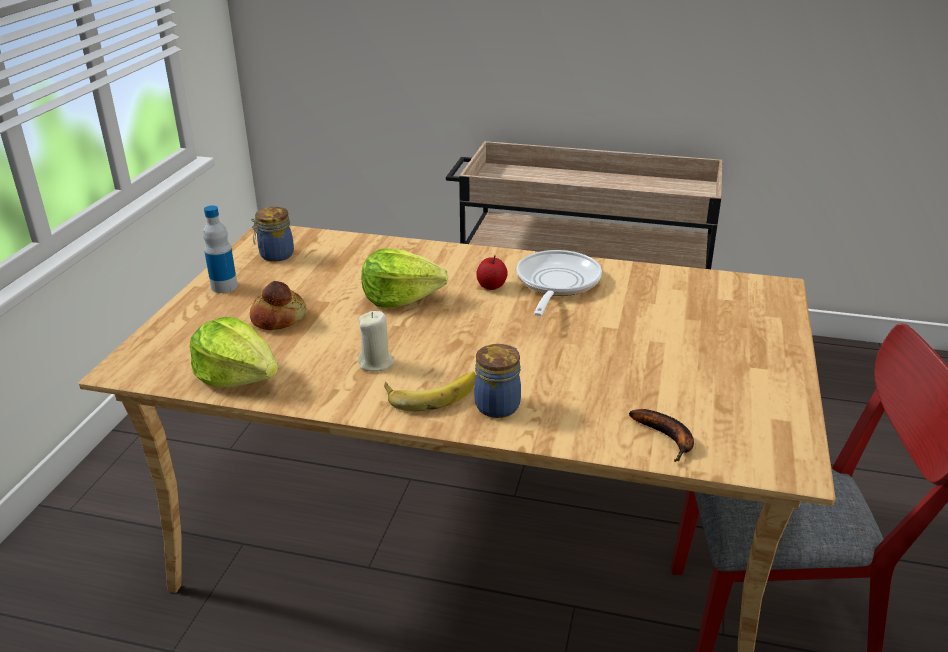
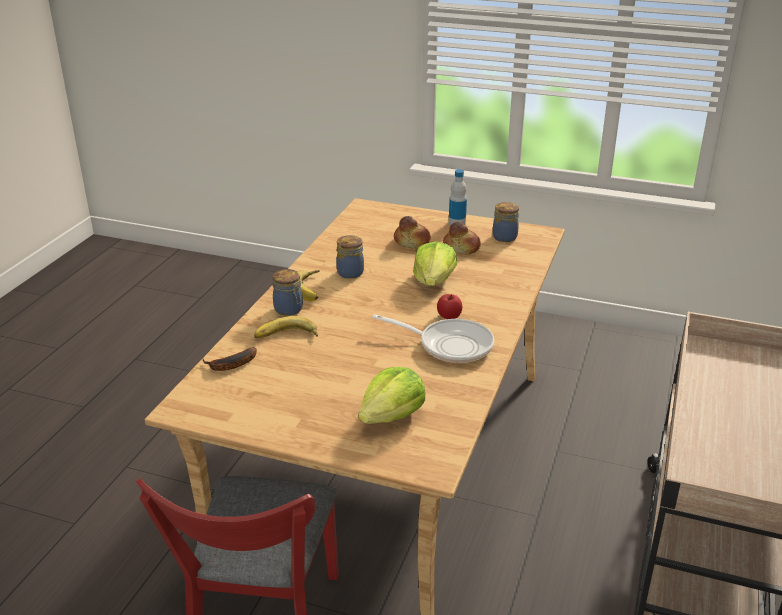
camera: 95 degrees right, 0 degrees up
lettuce [190,317,278,387] -> lettuce moved to [359,367,425,424]
beige candle [358,311,394,372] -> jar [336,235,364,279]
none -> banana [254,316,318,338]
none -> bread [443,222,481,255]

